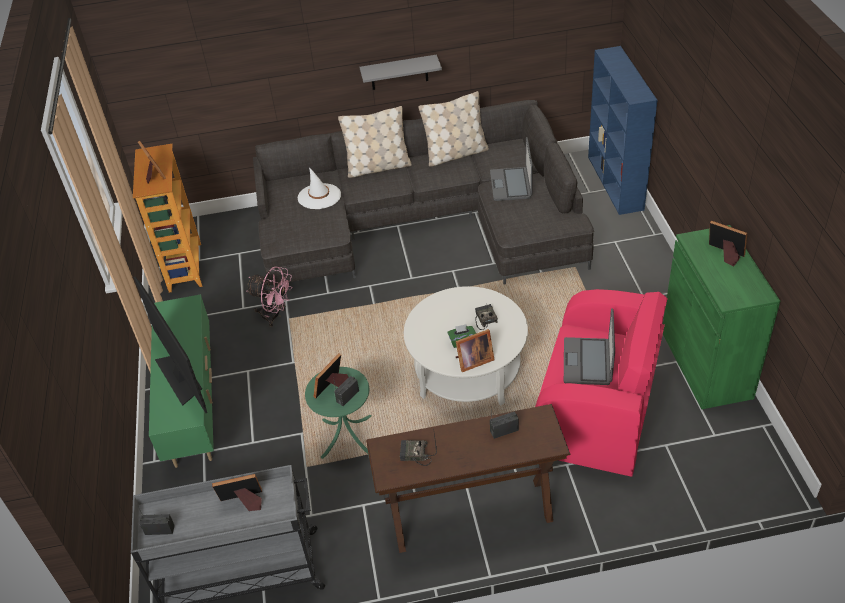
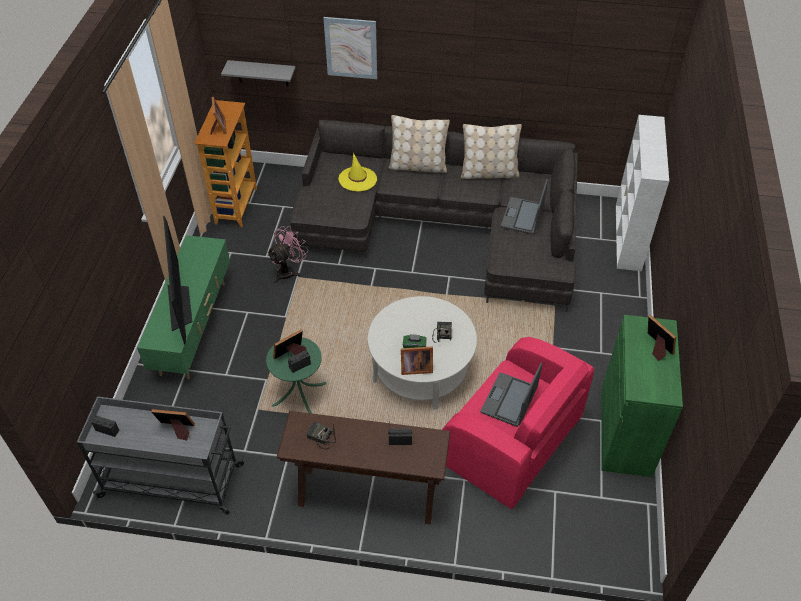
camera: 15 degrees right, 5 degrees up
pink fan [246,266,293,327] -> pink fan turned 90 degrees counterclockwise [267,226,309,283]
white hat [298,167,341,209] -> yellow hat [338,153,377,192]
grey shelf [360,55,442,90] -> grey shelf moved to [221,60,295,86]
blue bookcase [588,46,657,215] -> white bookcase [616,115,669,271]
none -> picture [323,17,377,79]

